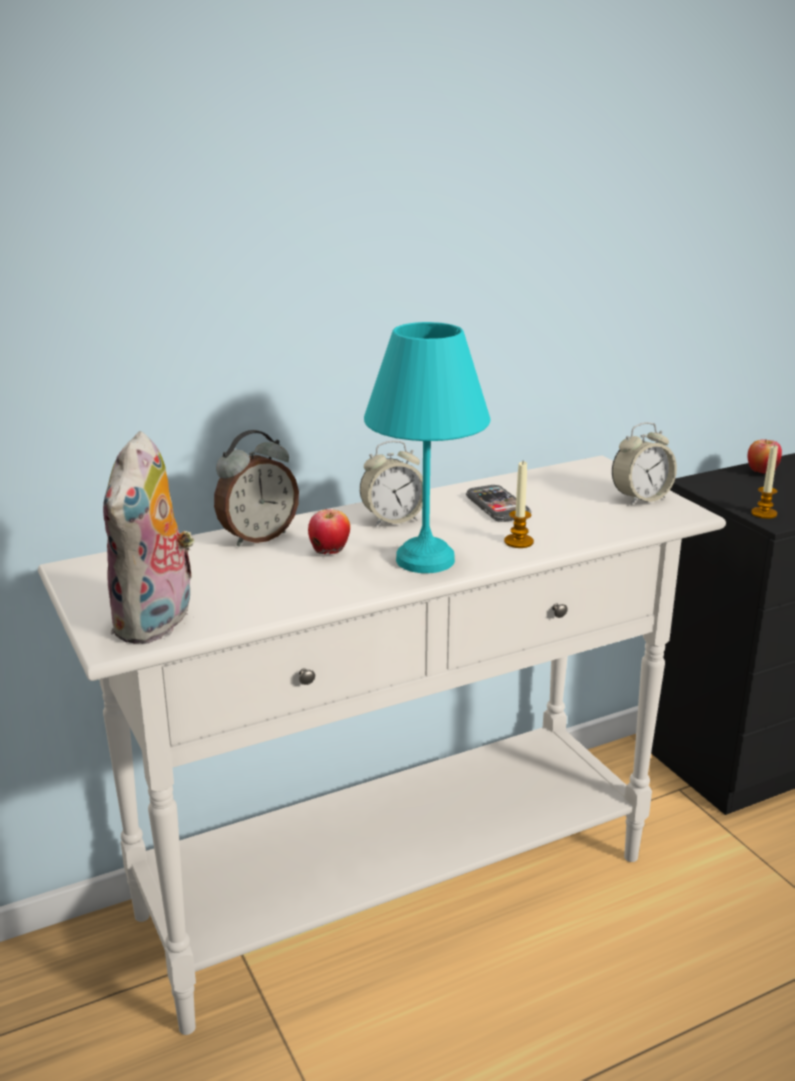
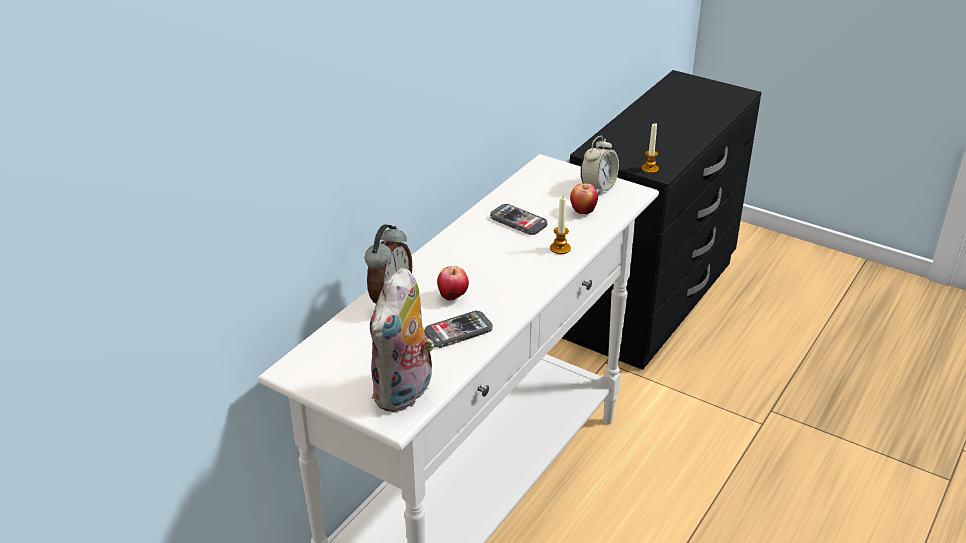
camera: 30 degrees left, 10 degrees up
plush toy [103,431,195,644] -> plush toy turned 45 degrees clockwise [370,268,435,412]
alarm clock [360,440,423,527] -> none
turquoise table lamp [364,322,490,573] -> none
apple [748,439,782,474] -> apple moved to [570,183,598,214]
none -> phone [424,311,493,348]

